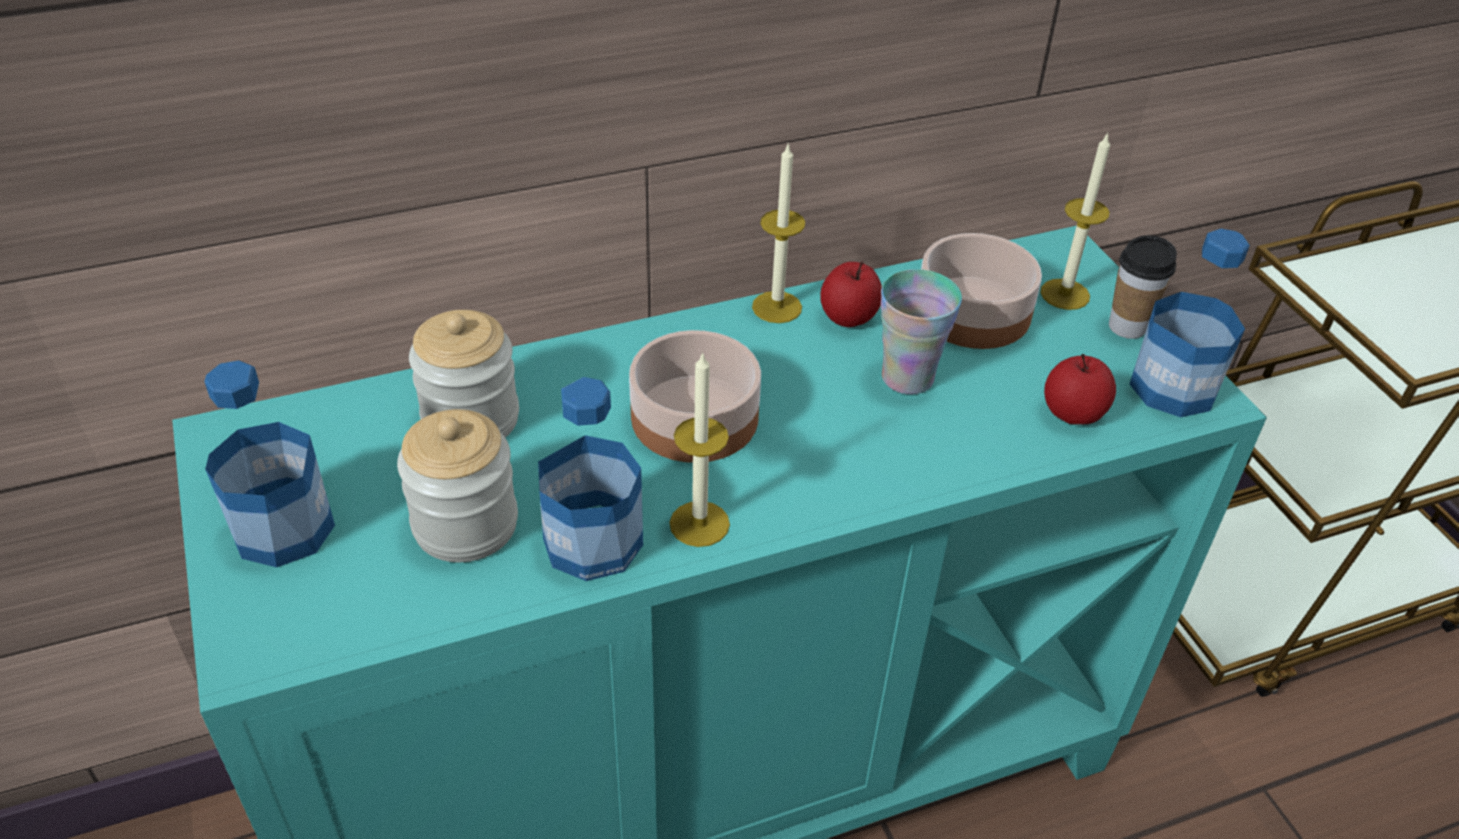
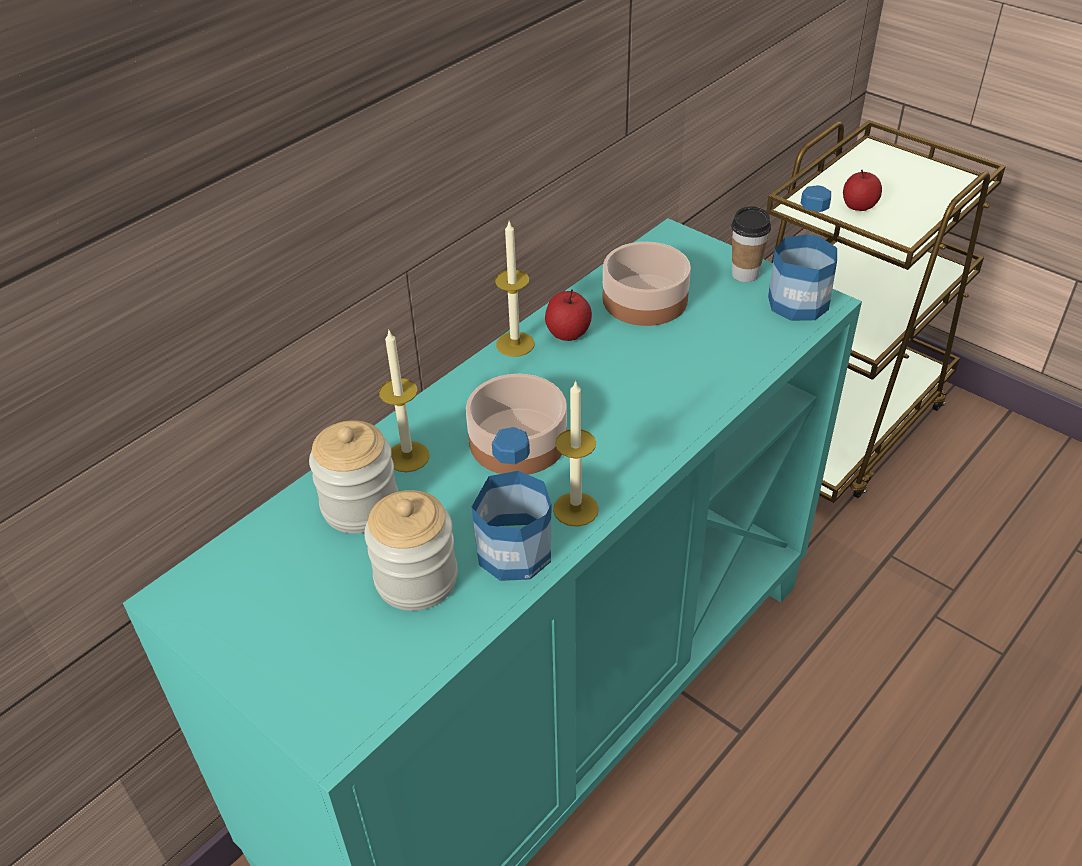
camera: 25 degrees left, 0 degrees up
bottle [204,361,335,567] -> none
cup [881,269,962,395] -> none
candle [1040,132,1110,310] -> candle moved to [379,329,430,472]
apple [1044,354,1116,425] -> apple moved to [843,170,882,211]

